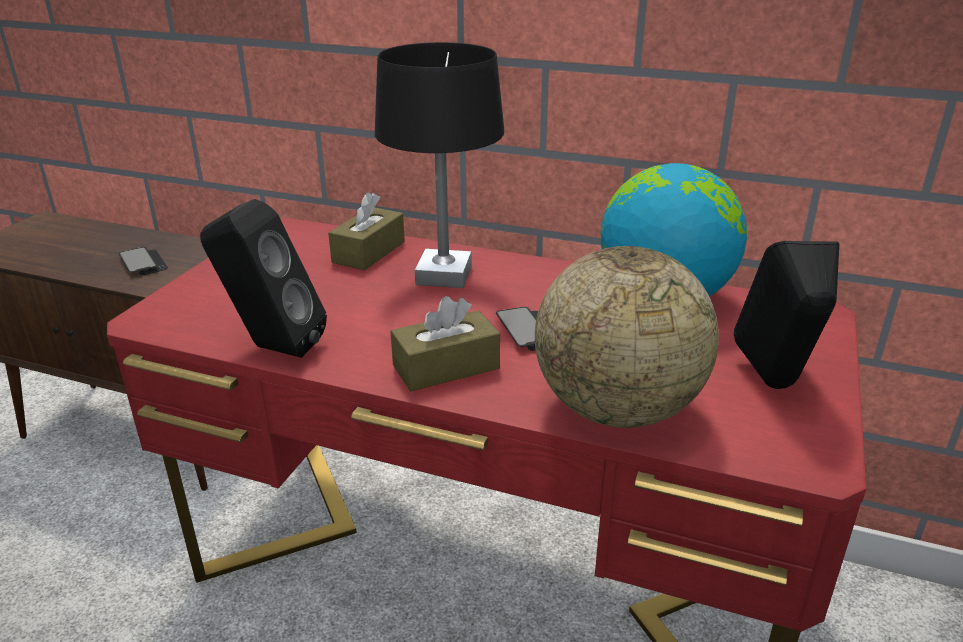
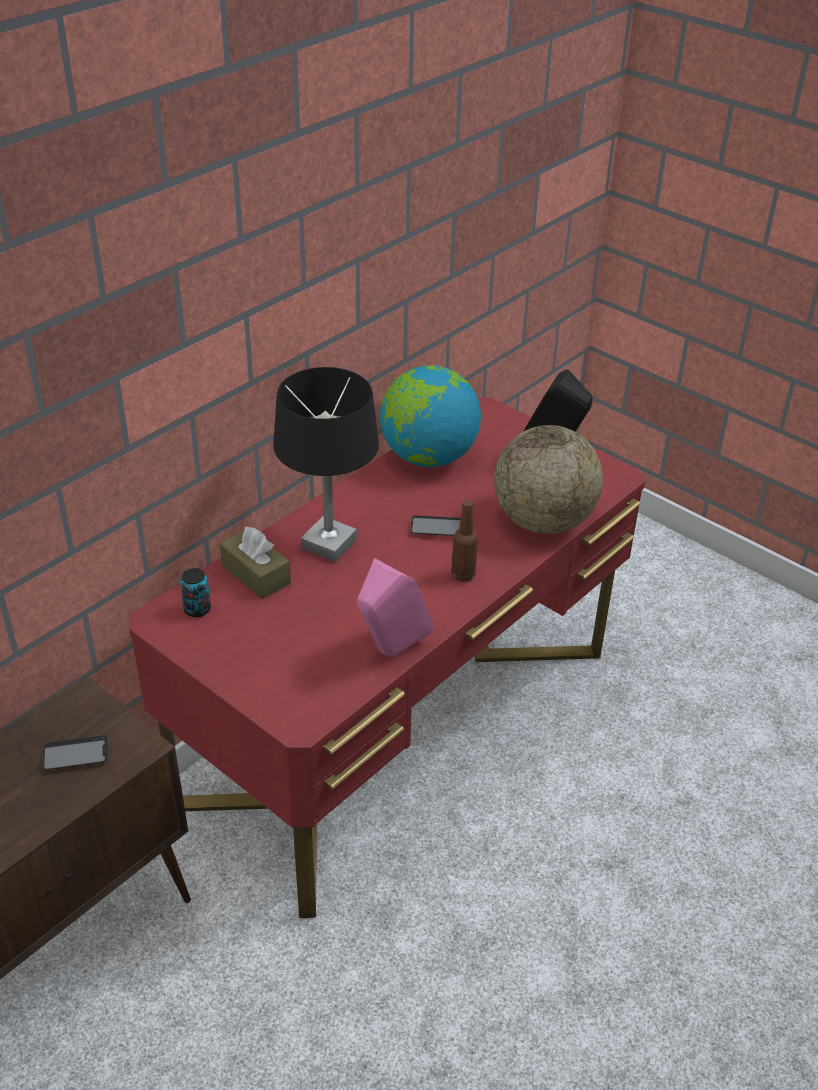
camera: 70 degrees left, 10 degrees up
black speaker [200,199,327,358] -> pink speaker [356,558,434,657]
brown tissue box [390,296,500,391] -> brown bottle [451,500,478,582]
none -> can [180,568,211,617]

